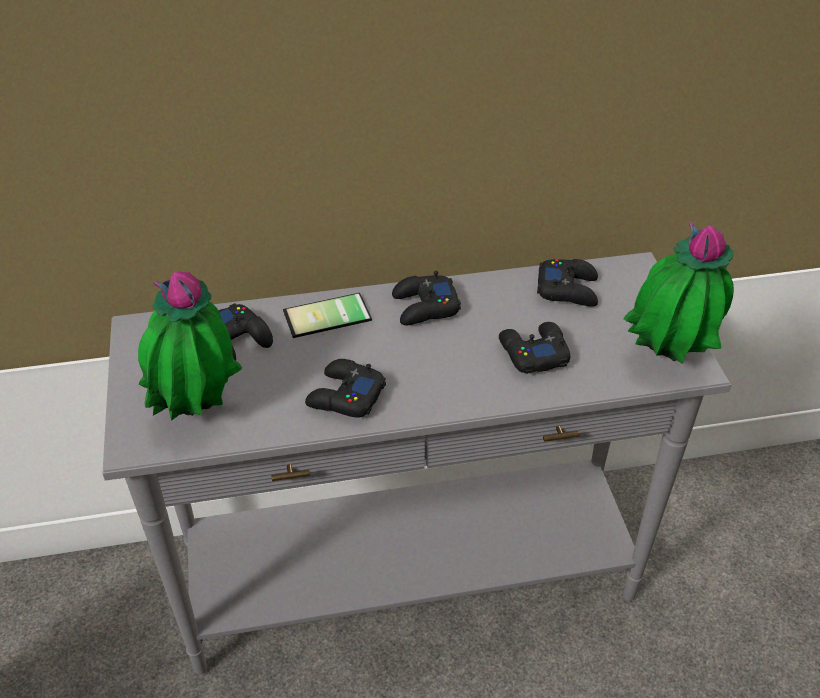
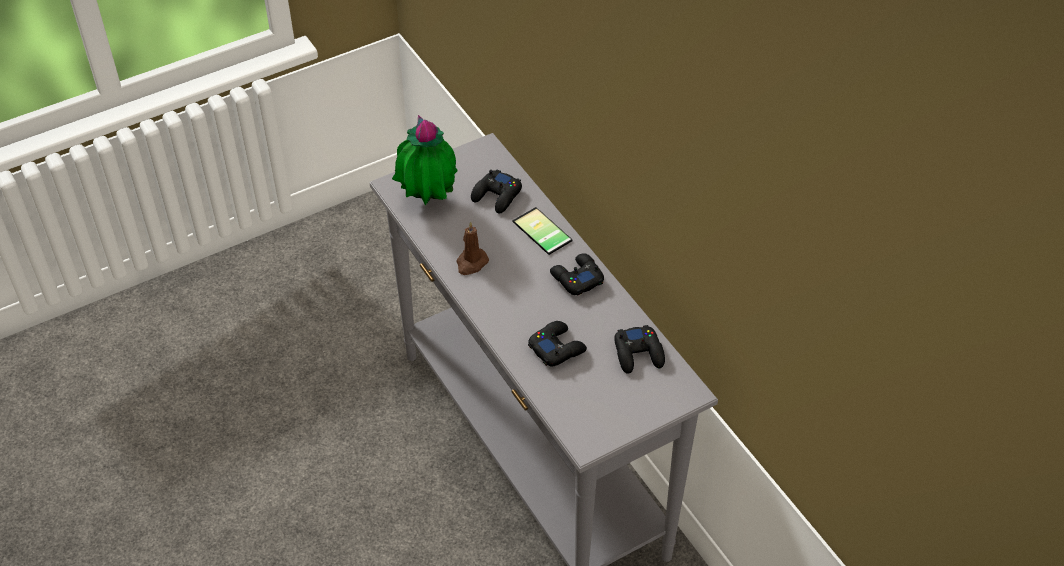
camera: 70 degrees right, 5 degrees up
black game controller [305,359,386,418] -> brown candle [456,222,489,275]
potted plant [623,221,734,364] -> none

